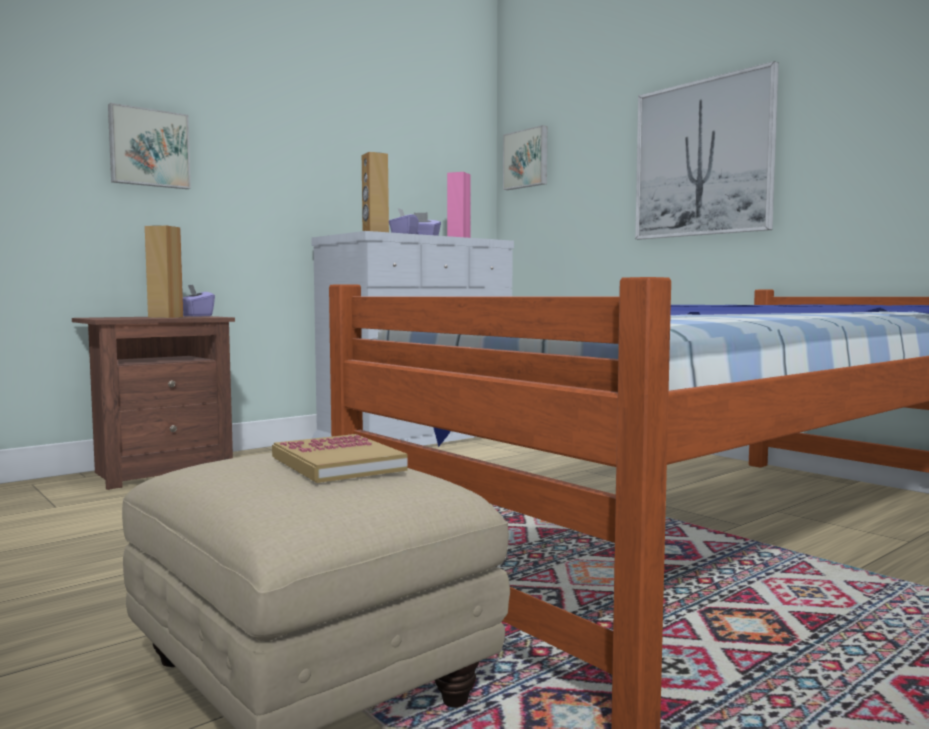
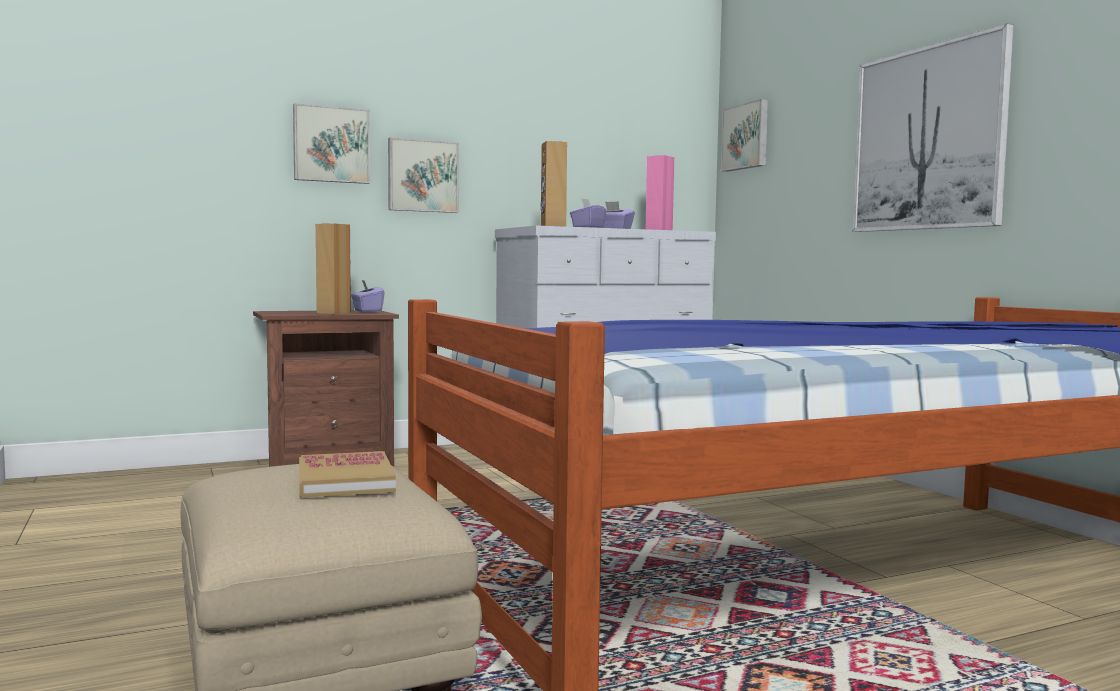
camera: 15 degrees right, 0 degrees up
none -> picture [388,138,459,213]

